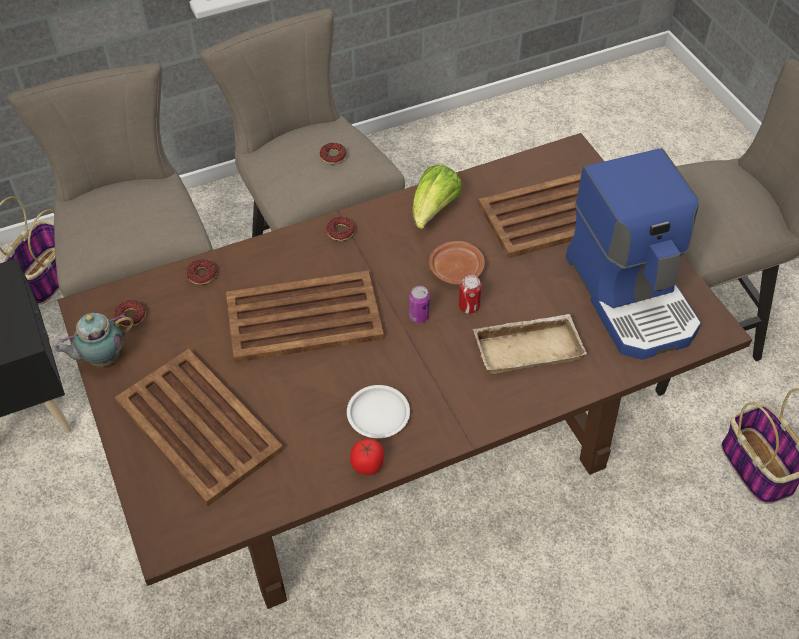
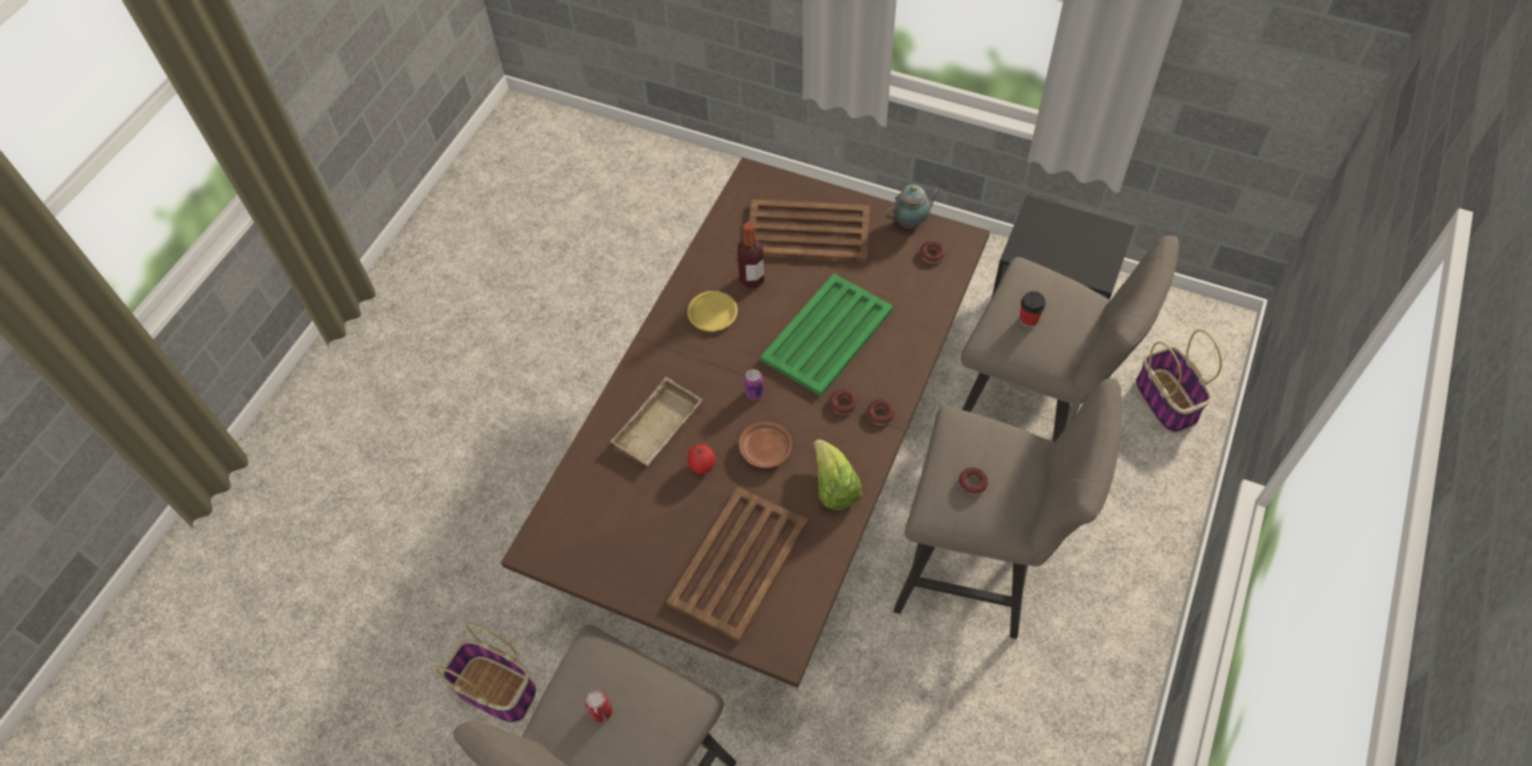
camera: 140 degrees right, 5 degrees up
teapot [54,313,134,367] -> teapot turned 45 degrees clockwise [885,185,941,229]
donut [186,259,217,285] -> donut moved to [829,389,857,415]
brown tray [226,270,384,363] -> green tray [760,273,893,396]
white plate [347,385,410,438] -> yellow plate [687,291,738,331]
tomato [350,439,384,475] -> tomato moved to [687,444,716,474]
can [459,275,482,314] -> can moved to [585,690,612,722]
coffee machine [566,148,701,360] -> none
none -> bottle [738,222,764,289]
none -> cup [1019,291,1046,328]

